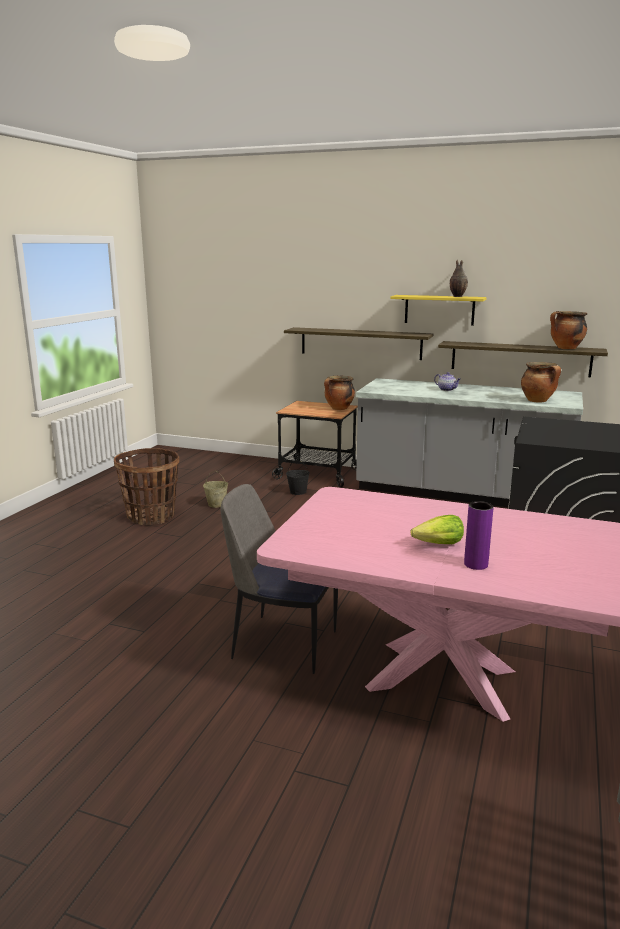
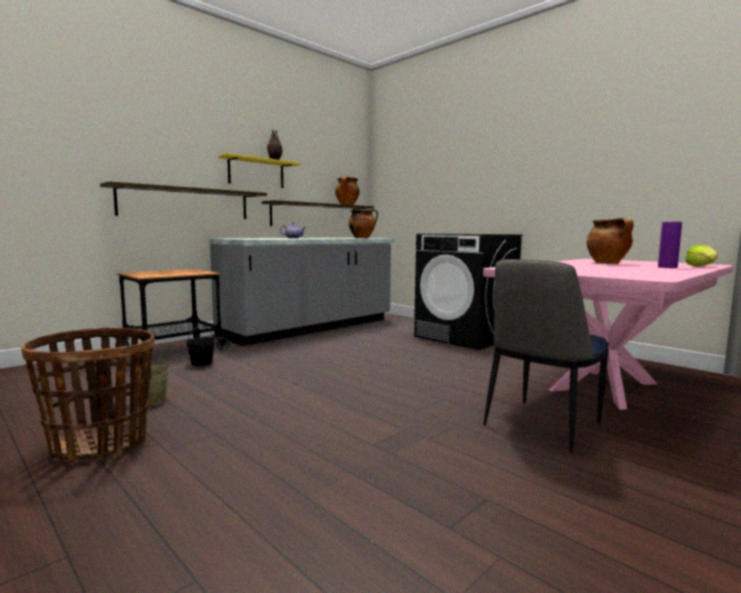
camera: 65 degrees left, 10 degrees down
cooking pot [324,376,355,410] -> cooking pot moved to [587,218,634,264]
lettuce [410,515,464,544] -> lettuce moved to [685,244,718,266]

